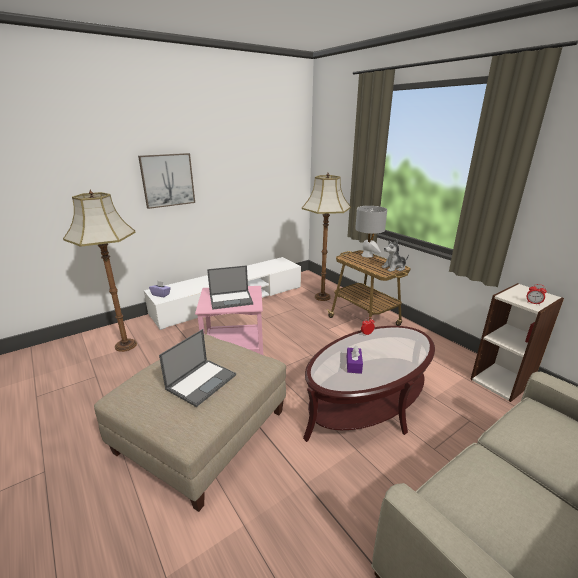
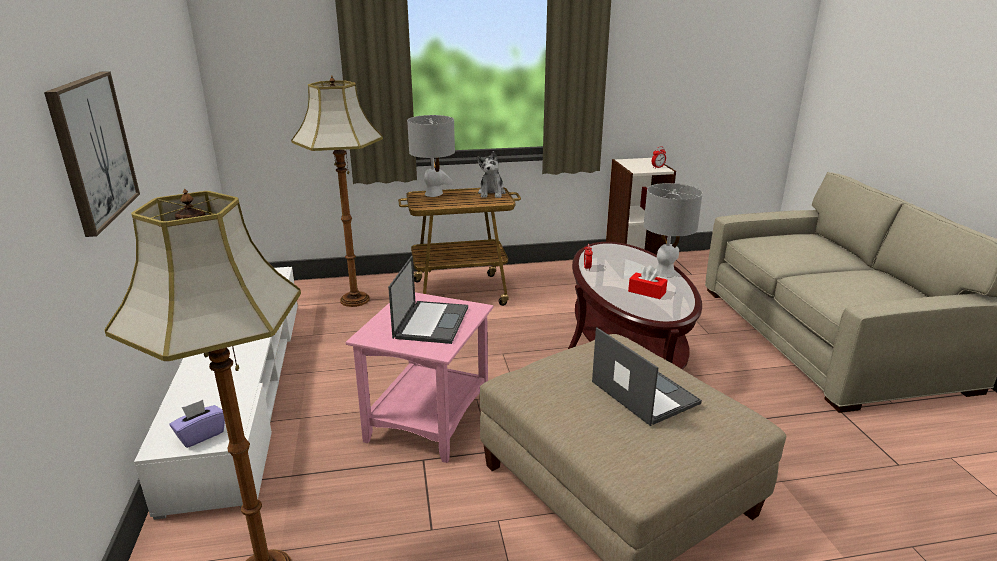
camera: 65 degrees left, 0 degrees up
purple tissue box [347,345,363,374] -> red tissue box [628,265,667,299]
none -> grey table lamp [644,183,703,277]

